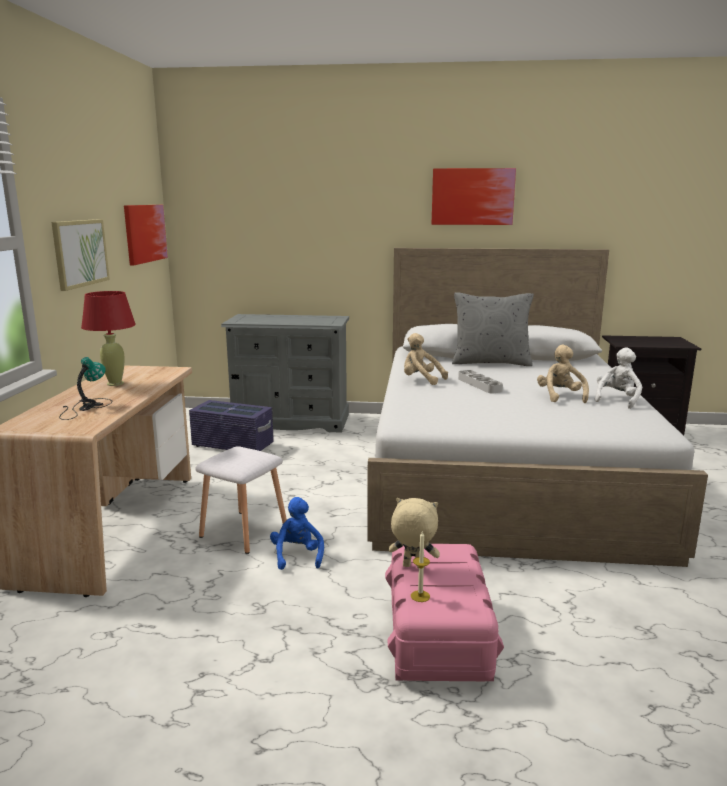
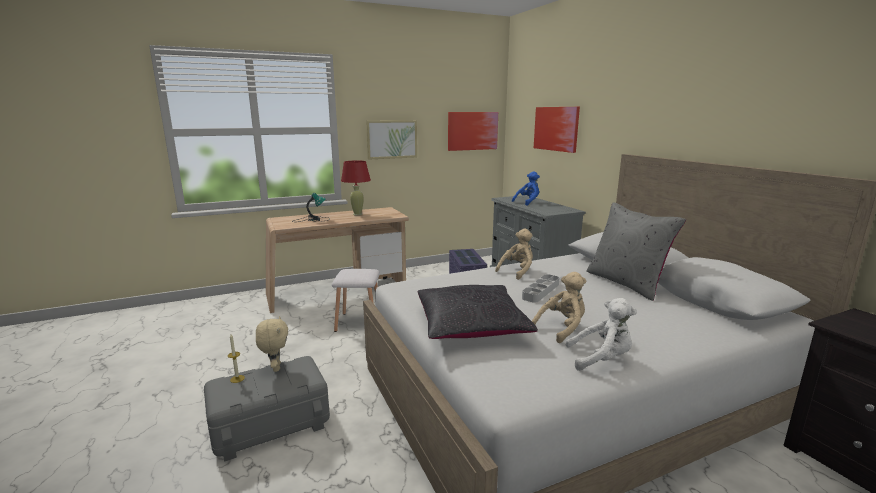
camera: 60 degrees right, 0 degrees up
blue plush toy [270,497,324,570] -> blue plush toy moved to [512,172,540,206]
pink storage box [385,544,504,681] -> grey storage box [204,356,330,462]
beige plush toy [404,333,448,385] -> beige plush toy turned 45 degrees clockwise [495,228,533,280]
picture [432,168,516,225] -> picture moved to [534,107,580,153]
none -> black pillow [418,285,538,339]

